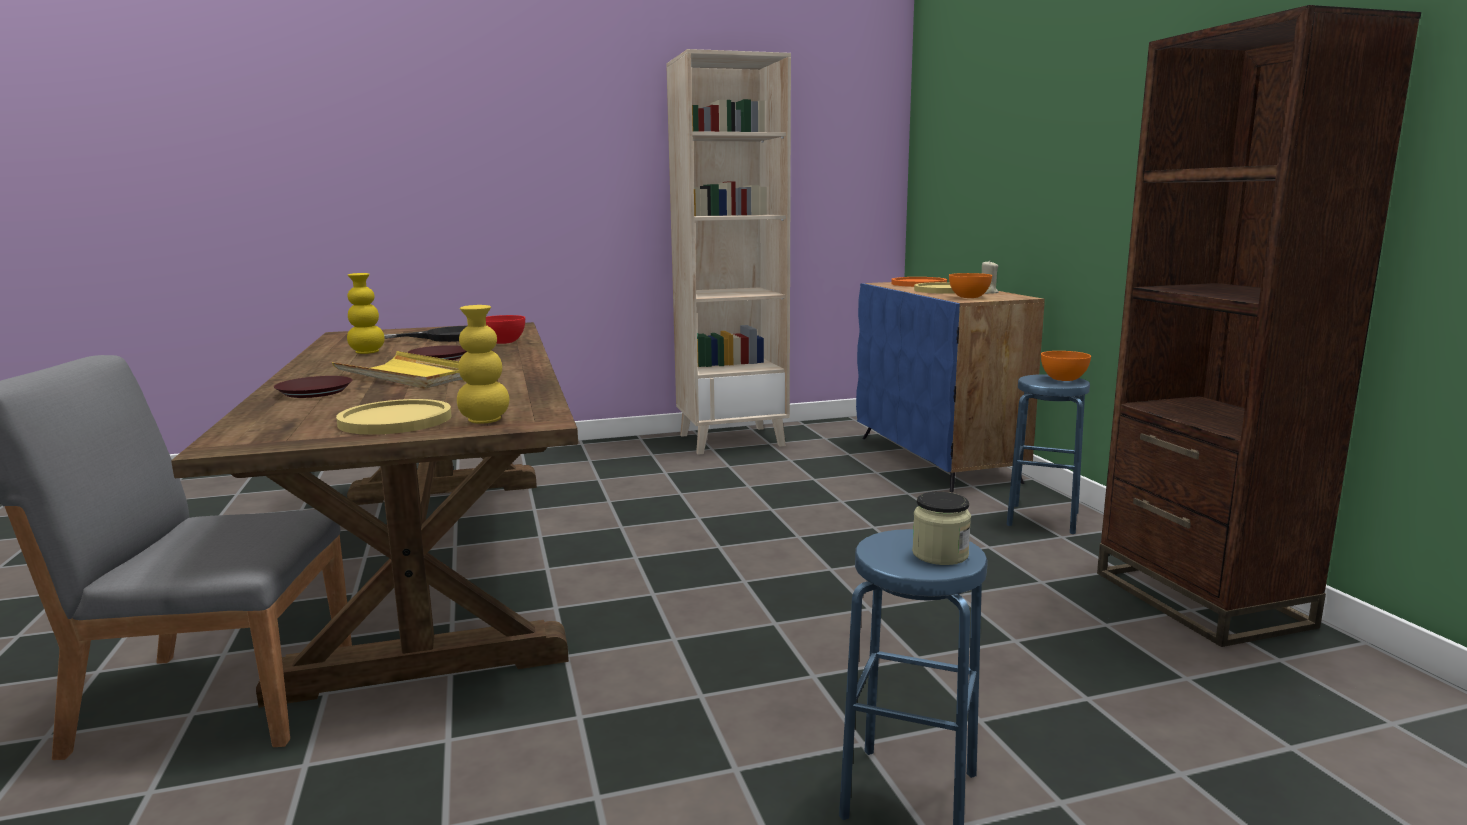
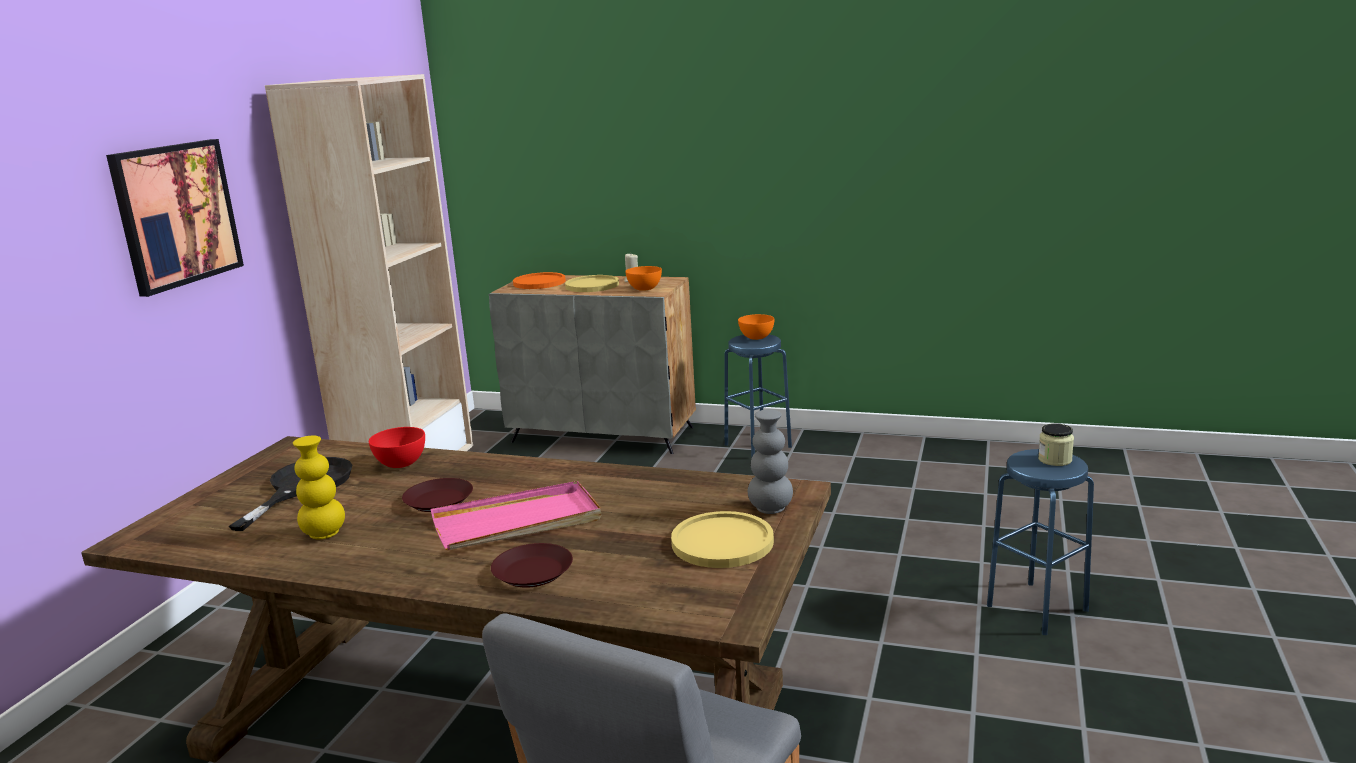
camera: 55 degrees left, 5 degrees up
yellow tray [332,351,463,389] -> pink tray [431,481,601,550]
yellow vase [457,305,509,424] -> grey vase [748,410,793,514]
blue cabinet [856,282,1045,492] -> grey cabinet [488,275,696,454]
brown bookcase [1097,5,1421,647] -> none
none -> picture [106,139,244,297]

